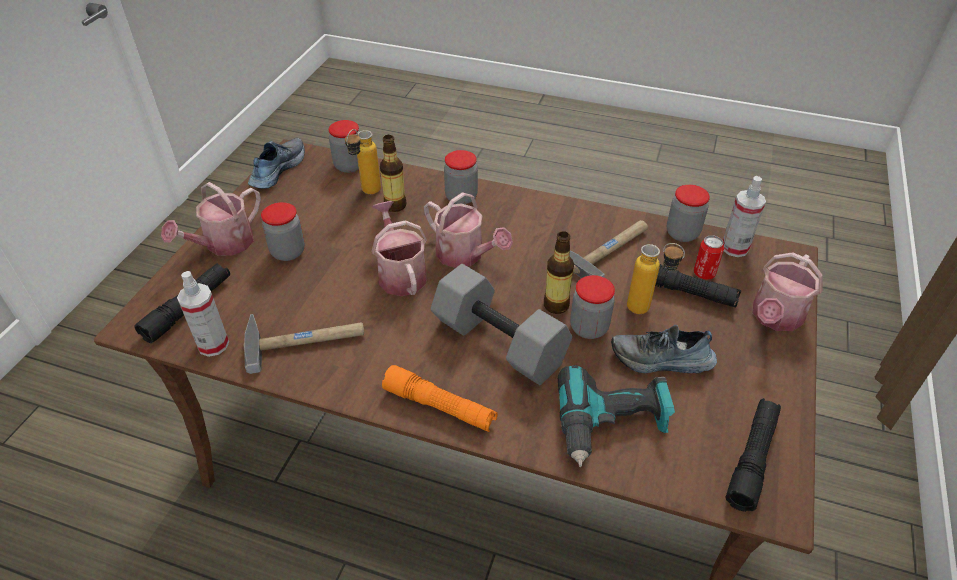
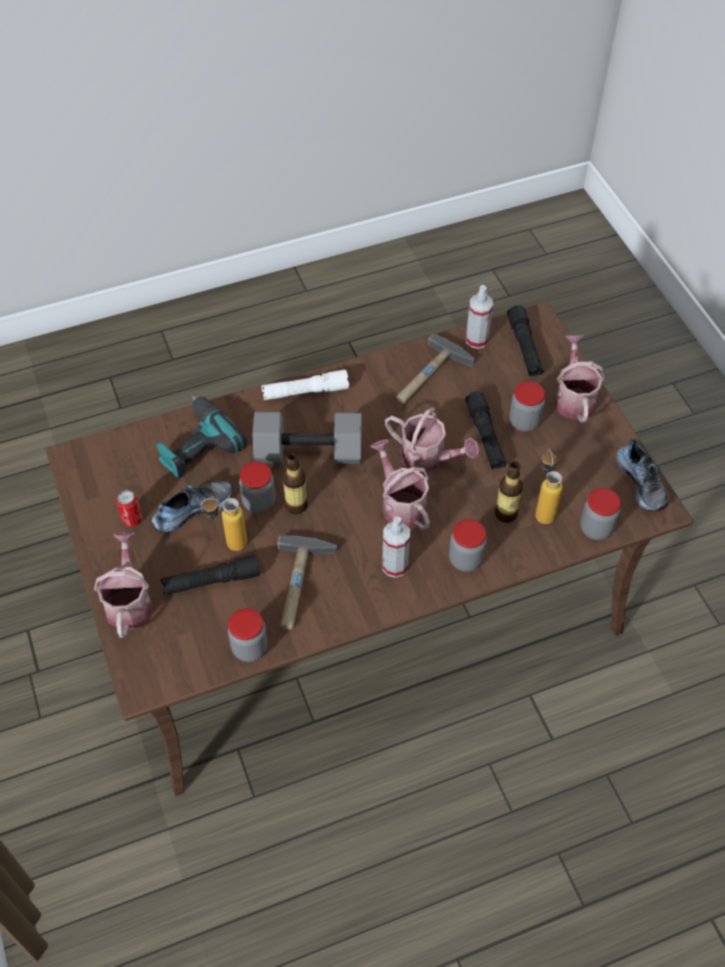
camera: 140 degrees right, 10 degrees up
orange flashlight [382,365,498,432] -> white flashlight [261,370,349,400]
watering can [424,192,513,268] -> watering can turned 60 degrees clockwise [371,439,430,530]
can [693,235,724,280] -> can moved to [116,490,142,527]
spray bottle [723,176,766,257] -> spray bottle moved to [382,516,410,578]
black flashlight [726,398,781,512] -> black flashlight moved to [465,391,506,470]

